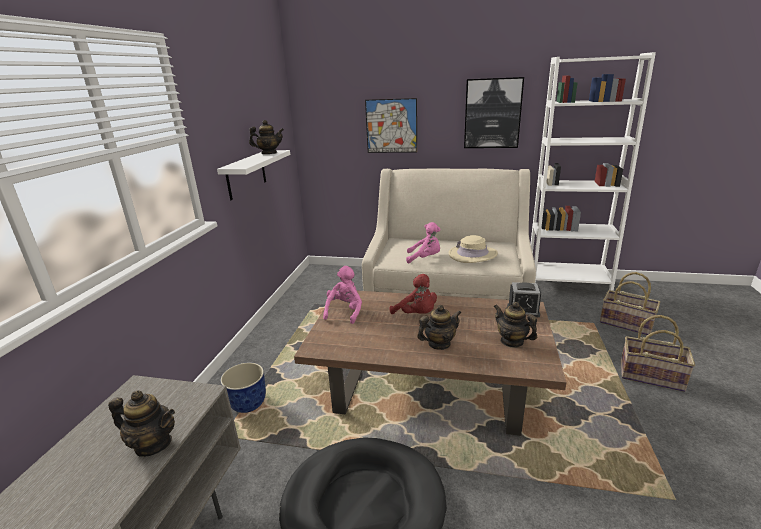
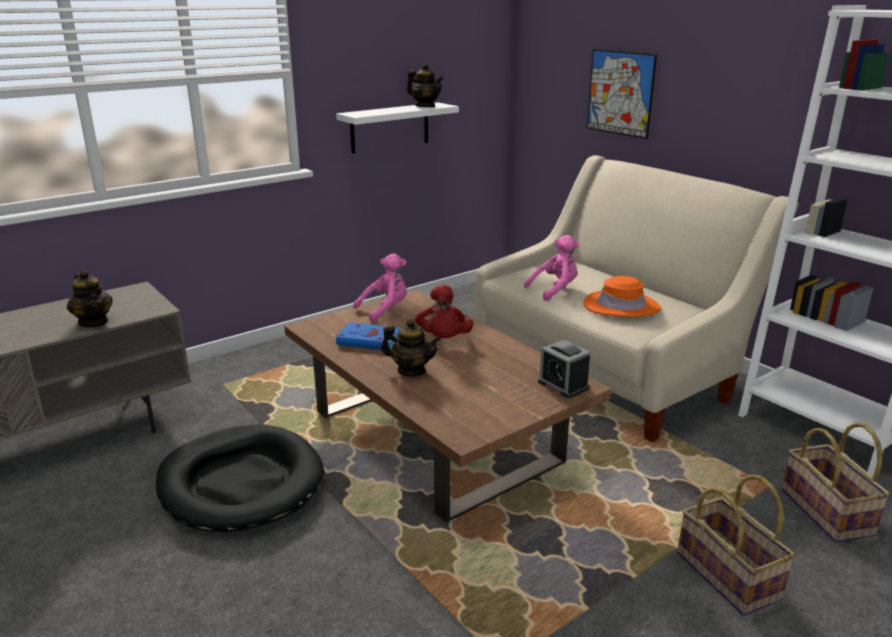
camera: 40 degrees right, 0 degrees up
planter [220,362,266,413] -> none
pink plush toy [406,222,441,263] -> pink plush toy turned 75 degrees counterclockwise [524,235,579,301]
beige hat [449,235,498,263] -> orange hat [584,276,661,317]
picture [464,77,524,148] -> none
teapot [494,302,537,348] -> none
none -> blue book [336,323,400,350]

